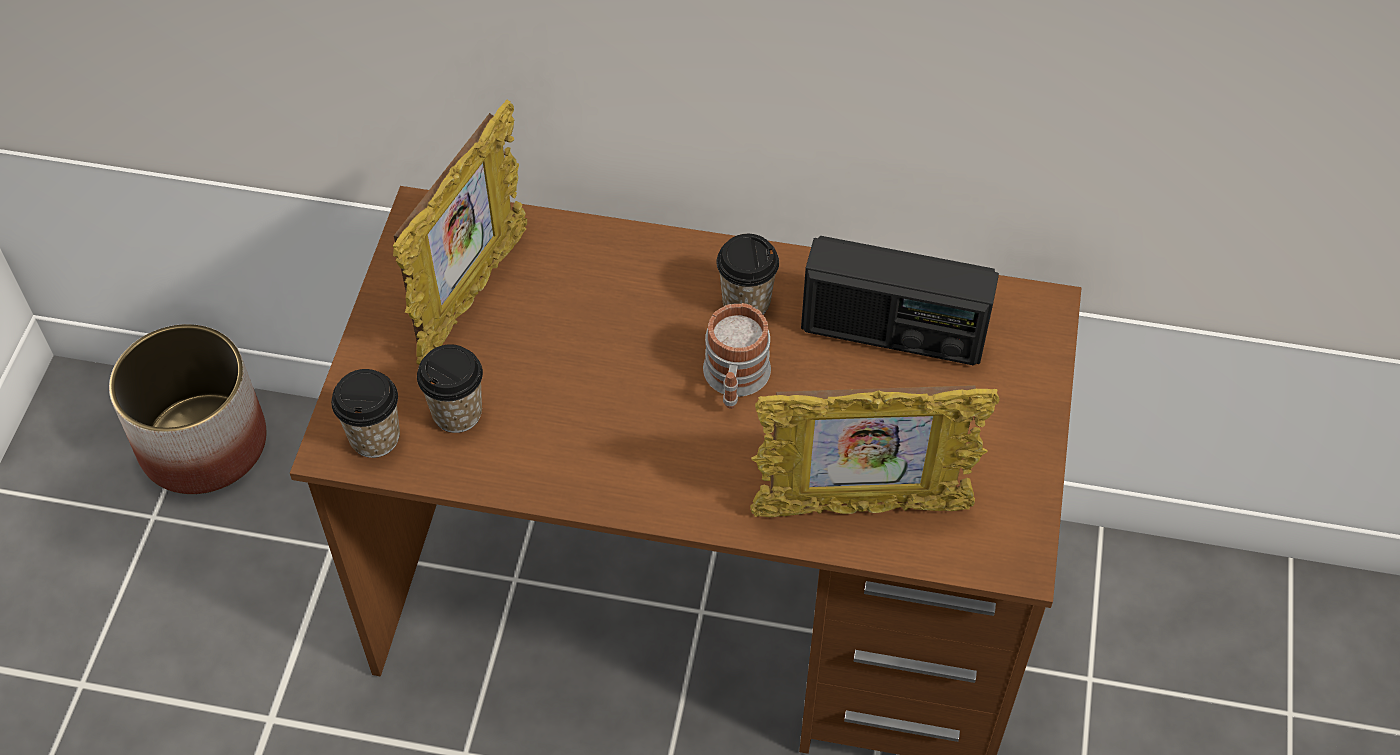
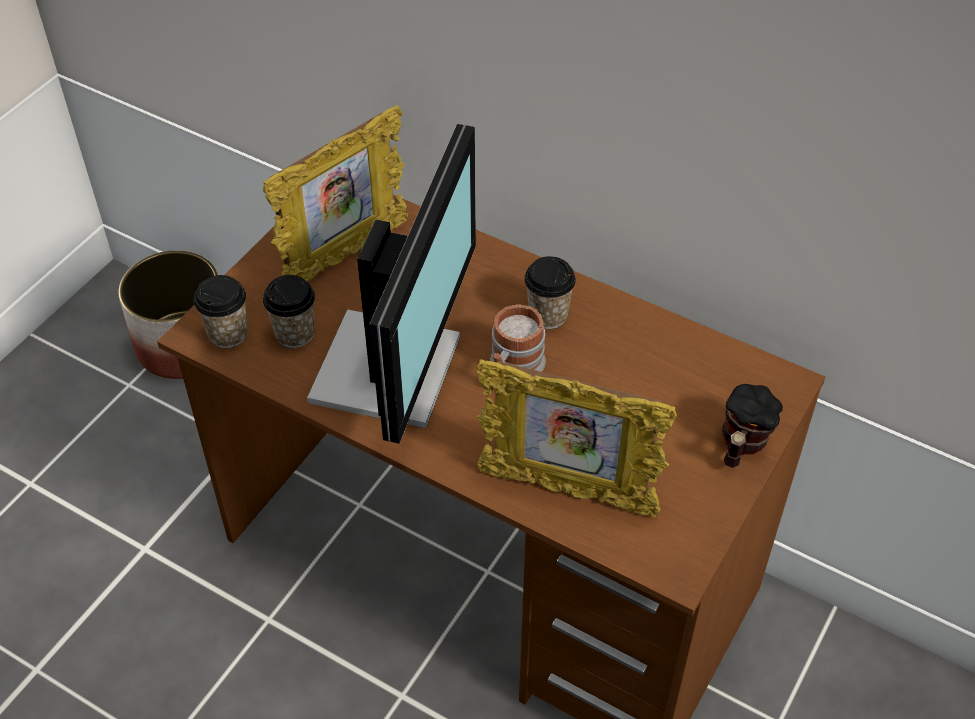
camera: 20 degrees right, 5 degrees down
radio [801,236,999,365] -> none
none -> monitor [307,124,476,444]
none -> mug [722,384,783,468]

